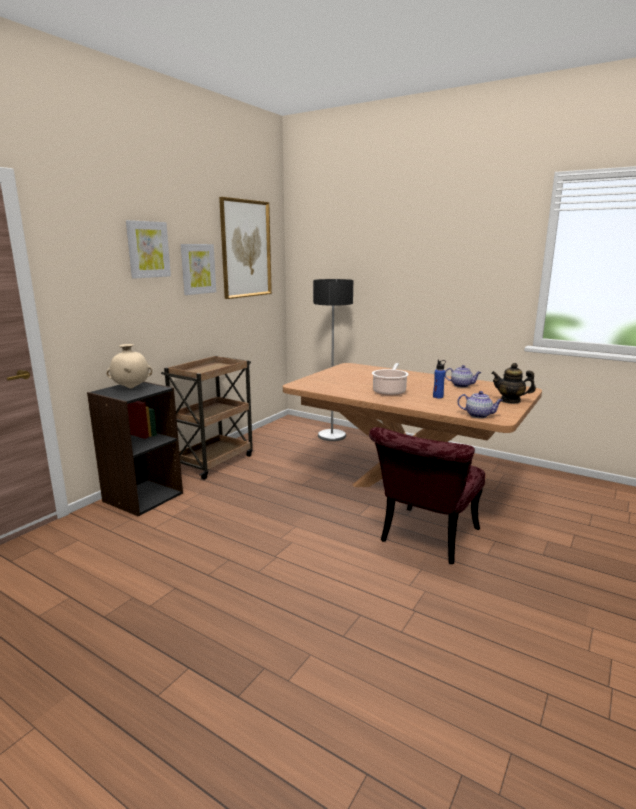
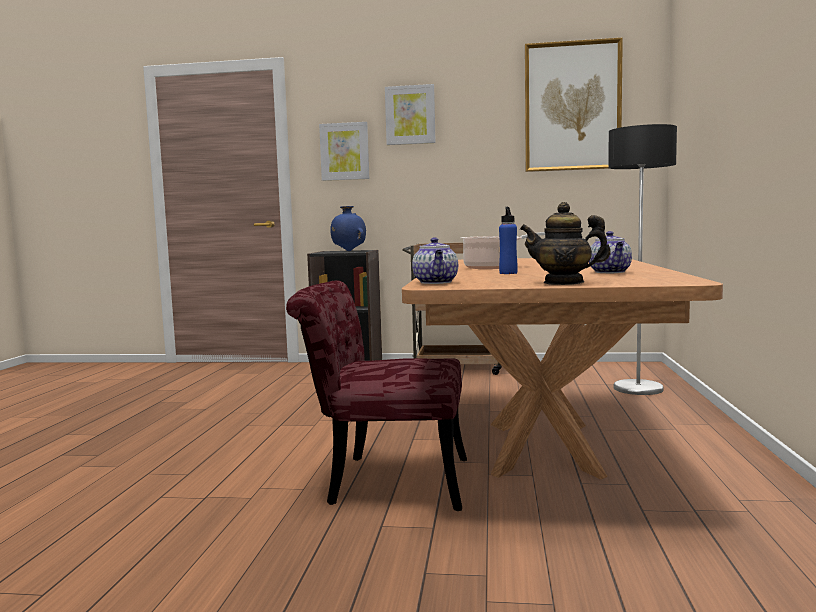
camera: 65 degrees right, 10 degrees down
beige vase [106,344,153,389] -> blue vase [330,206,366,251]
picture [180,244,216,295] -> picture moved to [319,122,369,181]
teapot [491,363,536,404] -> teapot turned 75 degrees counterclockwise [520,202,611,285]

